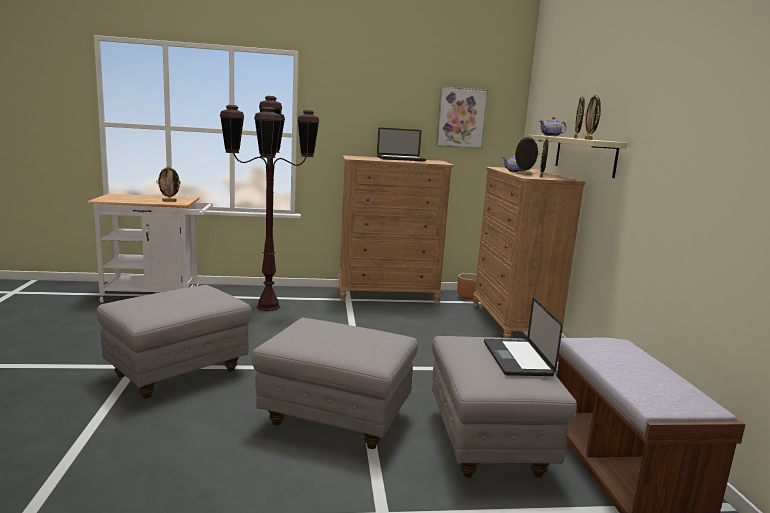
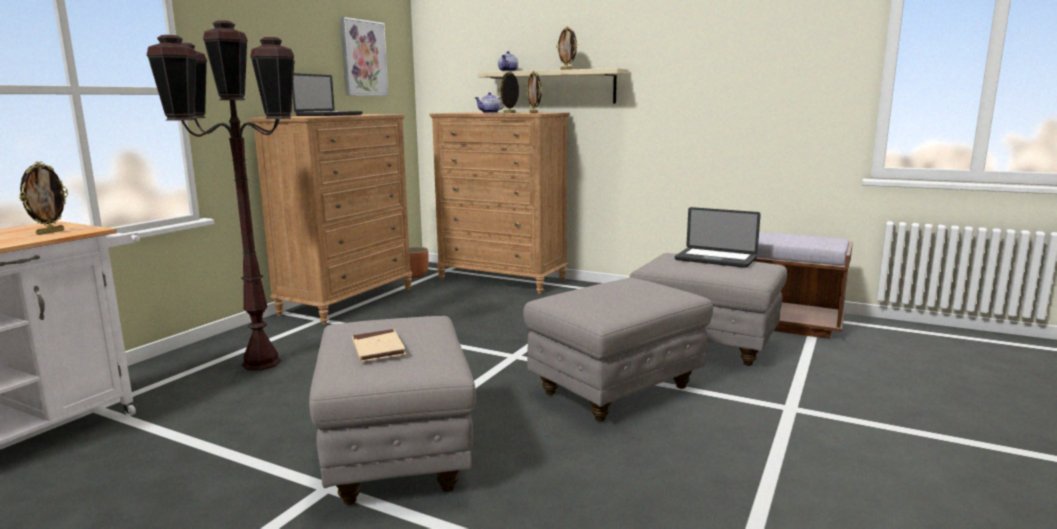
camera: 55 degrees left, 0 degrees up
picture frame [585,94,601,140] -> none
none -> beige book [352,329,406,362]

